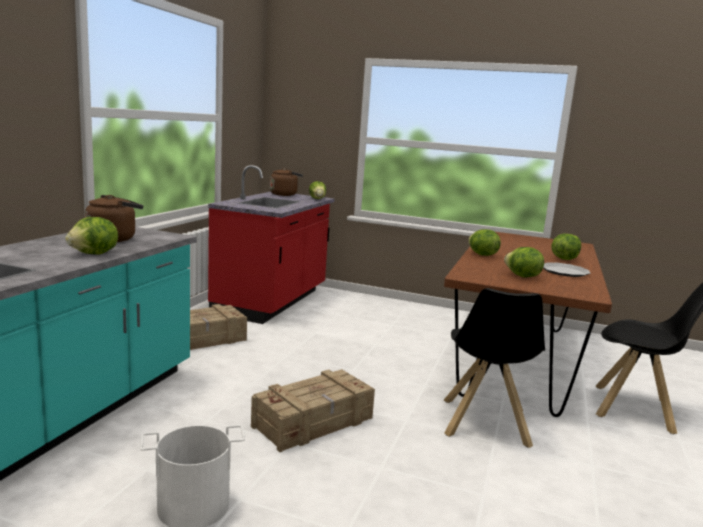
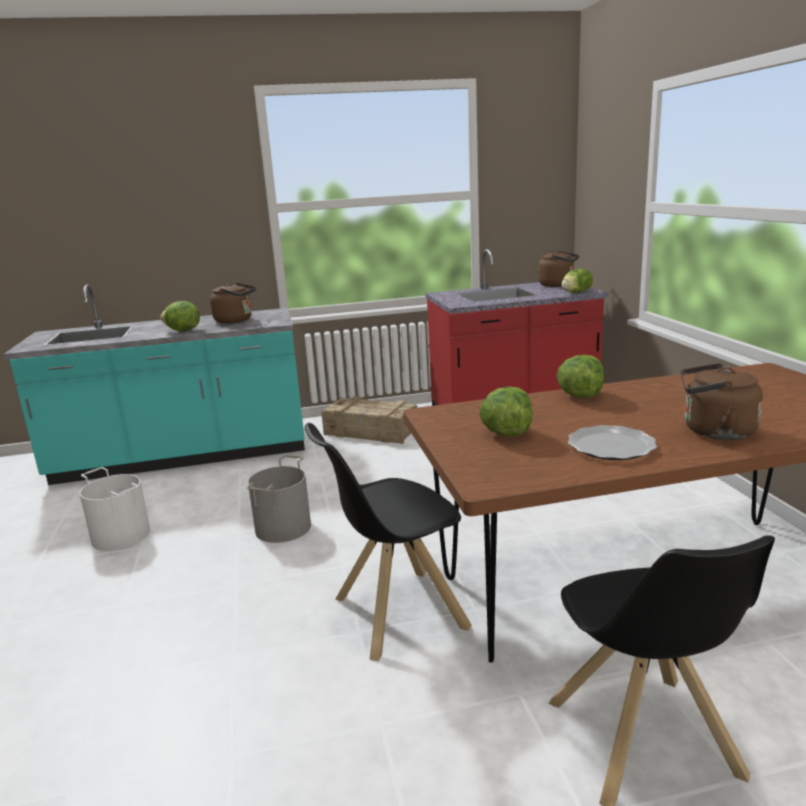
camera: 60 degrees right, 5 degrees up
crate [251,369,375,452] -> grey bucket [246,455,311,543]
lettuce [551,234,581,260] -> brown kettle [680,363,763,440]

